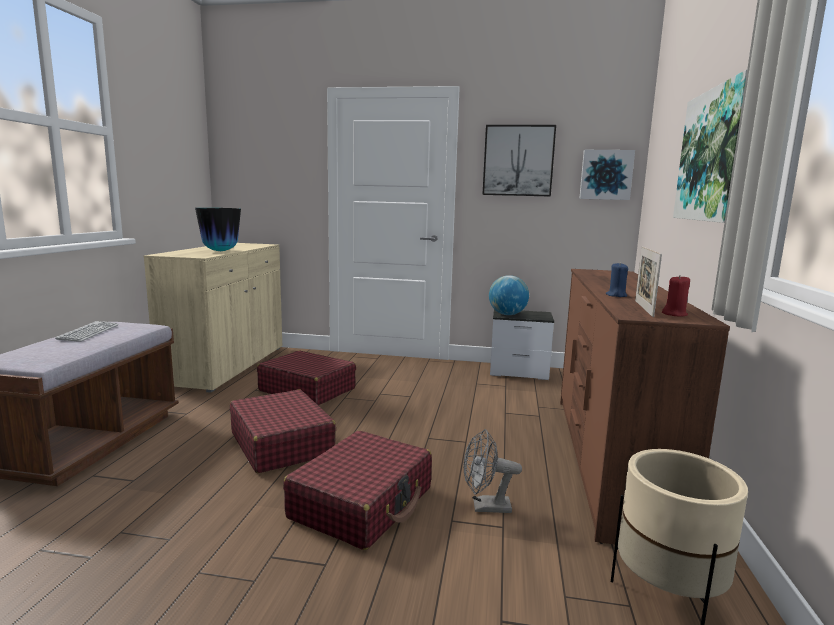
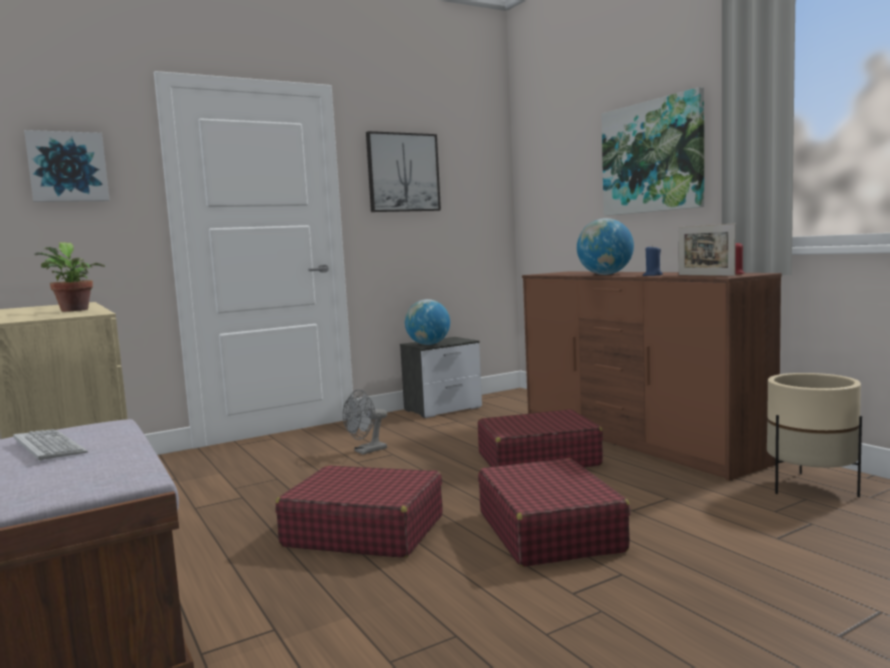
camera: 40 degrees left, 5 degrees down
vase [195,208,241,251] -> potted plant [35,242,105,312]
red suitcase [257,351,356,405] -> red suitcase moved to [478,409,603,467]
grey fan [464,429,522,513] -> grey fan moved to [343,389,387,455]
picture [579,150,635,200] -> picture moved to [24,130,109,202]
none -> globe [577,218,634,275]

